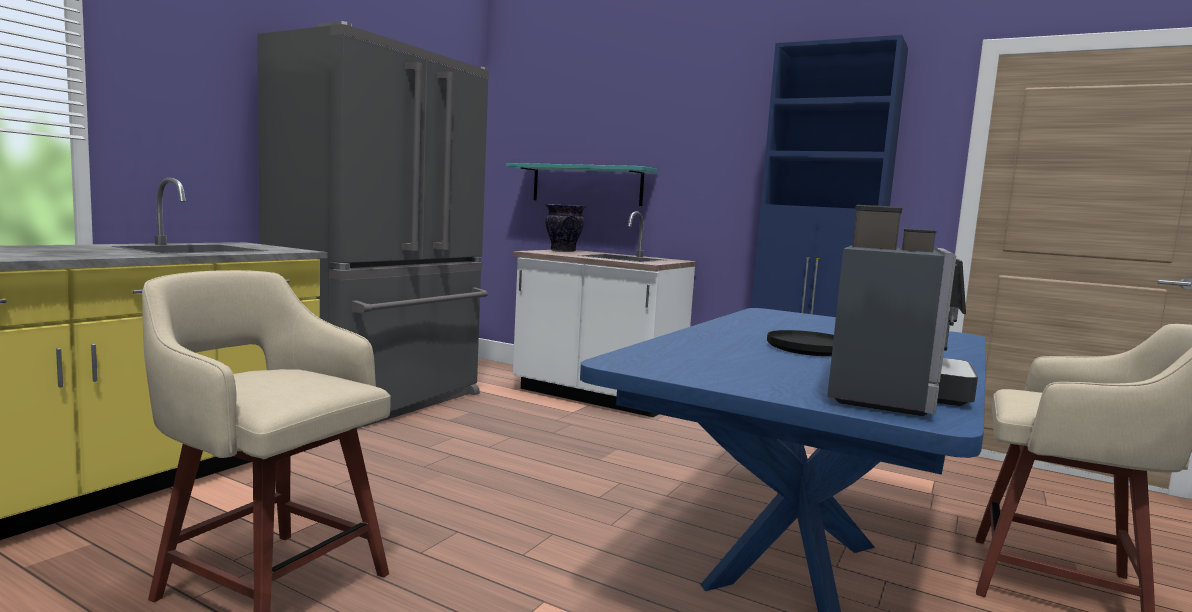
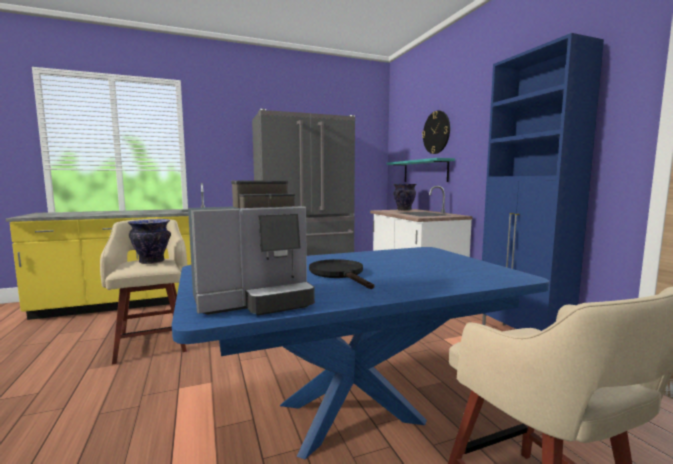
camera: 40 degrees right, 0 degrees up
none -> vase [128,219,171,264]
none -> wall clock [422,111,450,154]

